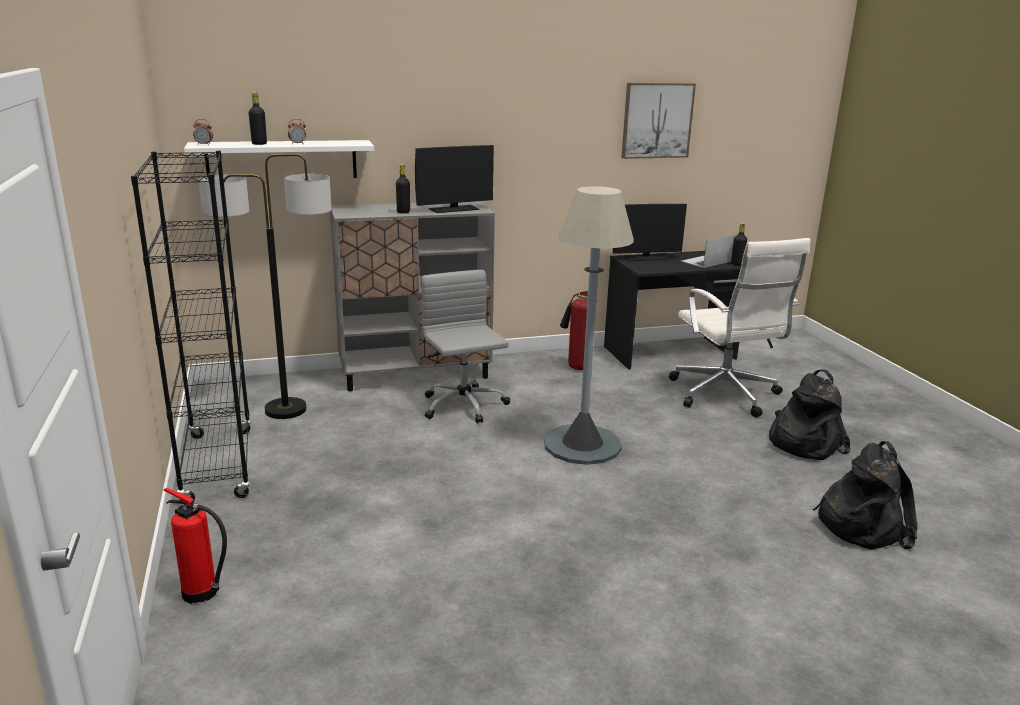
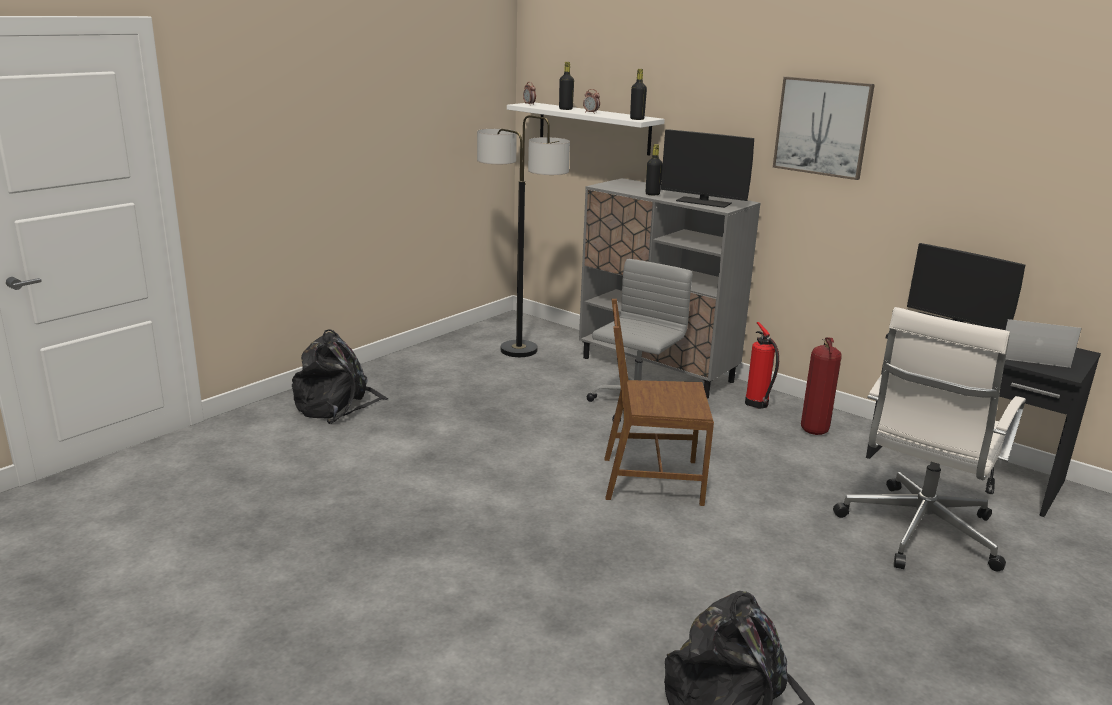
camera: 55 degrees right, 0 degrees up
black bookcase [131,151,252,500] -> none
fire extinguisher [164,488,227,604] -> fire extinguisher moved to [745,322,779,409]
grey floor lamp [544,186,634,465] -> brown chair [604,299,714,506]
picture [621,83,696,159] -> picture moved to [773,76,875,180]
black bottle [731,223,747,265] -> black bottle moved to [630,69,647,120]
black backpack [769,369,850,460] -> black backpack moved to [292,329,389,424]

